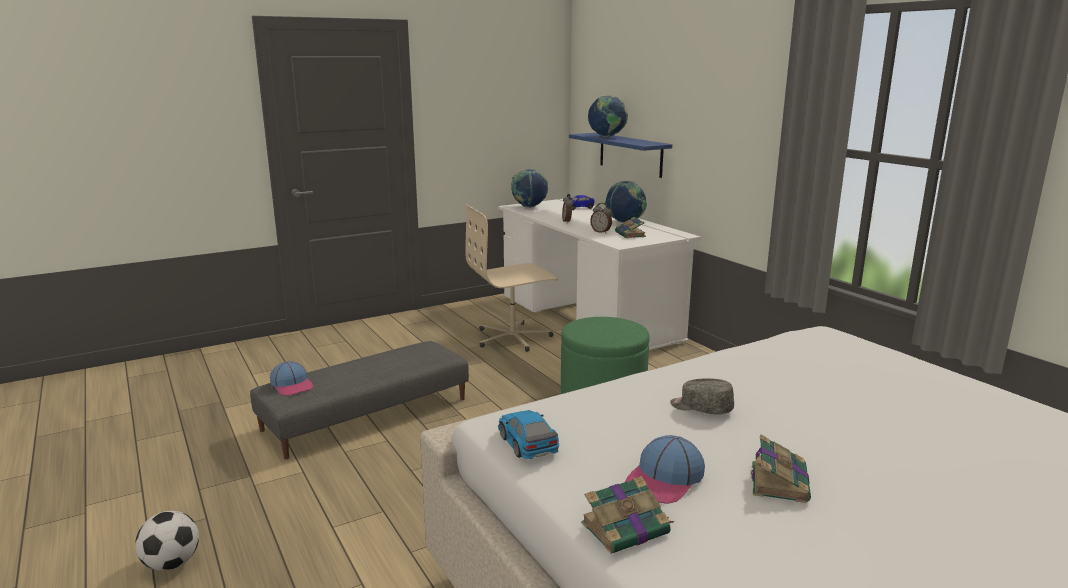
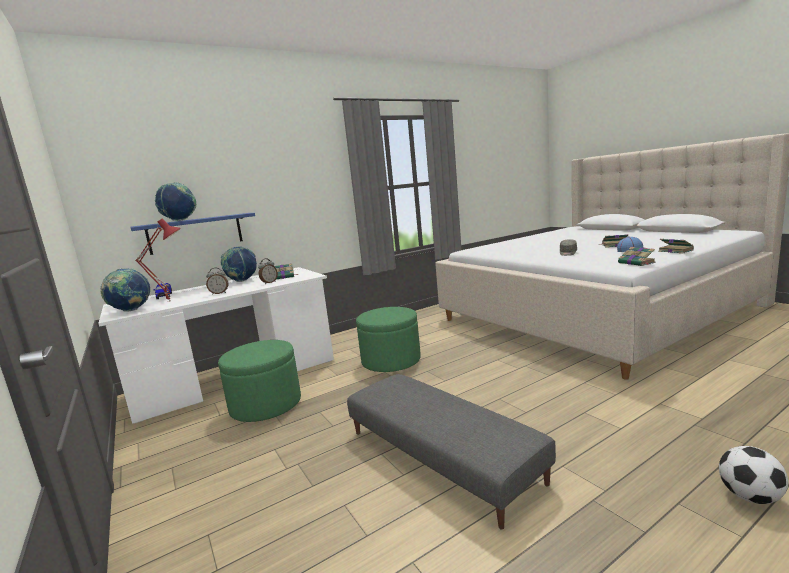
camera: 90 degrees left, 5 degrees down
cap [270,361,313,396] -> none
beige office chair [465,205,558,352] -> green ottoman [218,340,301,422]
toy car [498,410,559,459] -> book [618,247,656,266]
none -> red table lamp [135,219,181,301]

